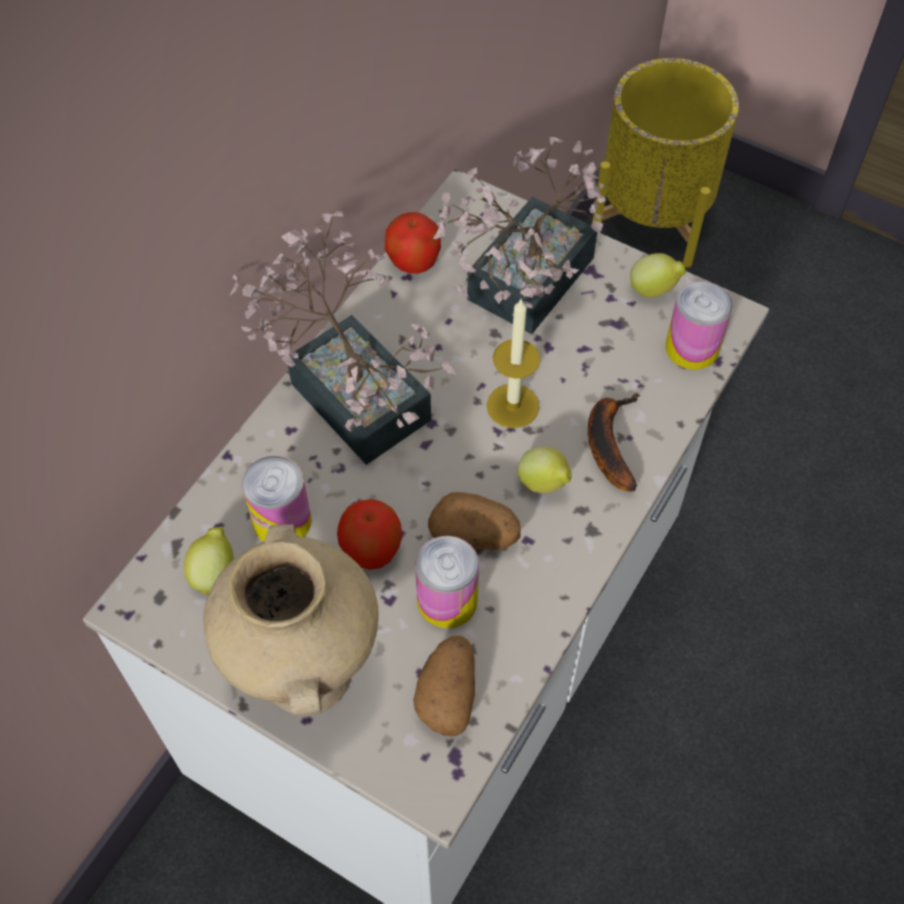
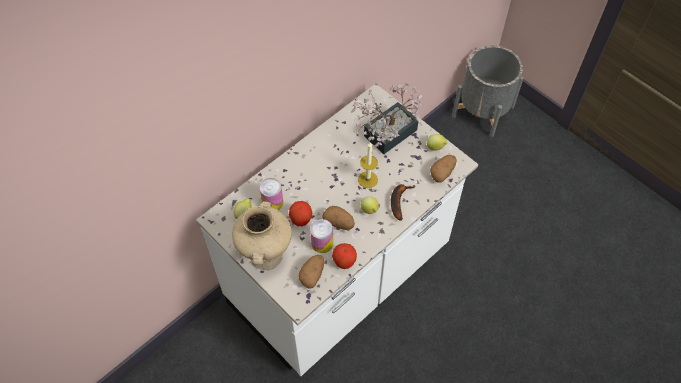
camera: 15 degrees right, 0 degrees up
potted plant [230,211,457,465] -> none
apple [385,212,441,274] -> apple moved to [332,243,357,269]
yellow planter [592,58,739,267] -> grey planter [452,45,524,138]
can [665,281,733,370] -> potato [430,155,457,183]

